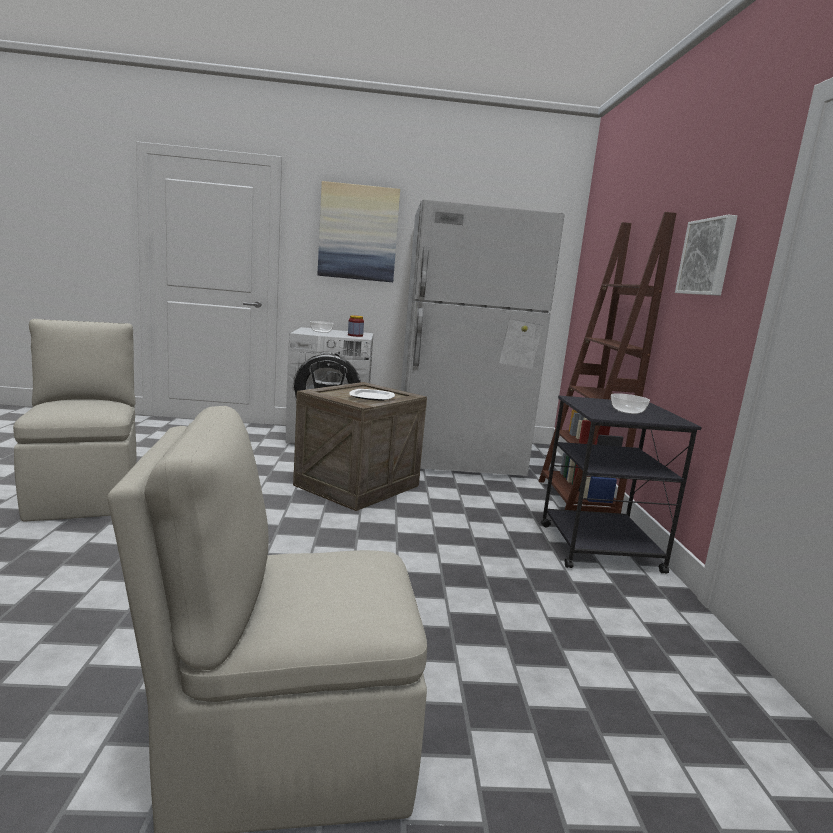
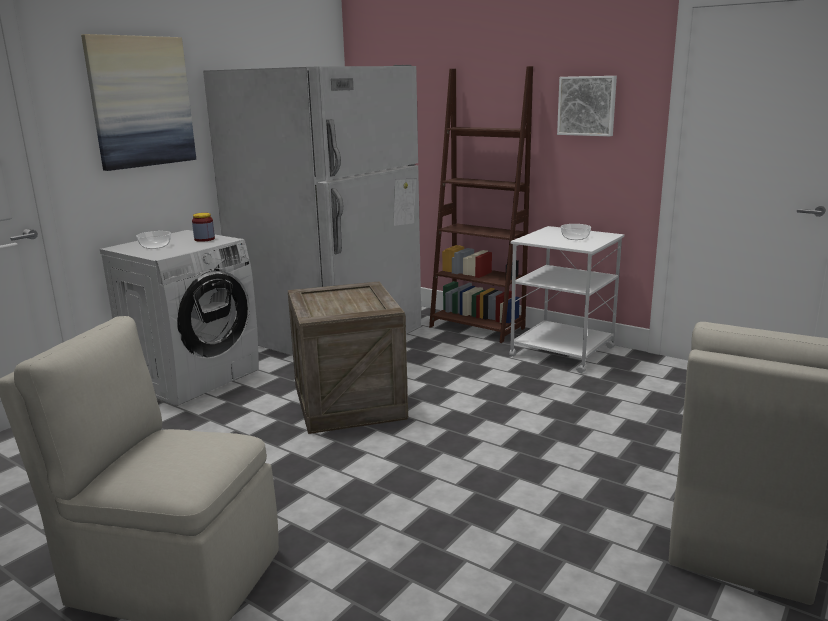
camera: 50 degrees left, 5 degrees up
plate [349,389,395,401] -> none
black cart [541,395,702,574] -> white cart [509,226,624,373]

